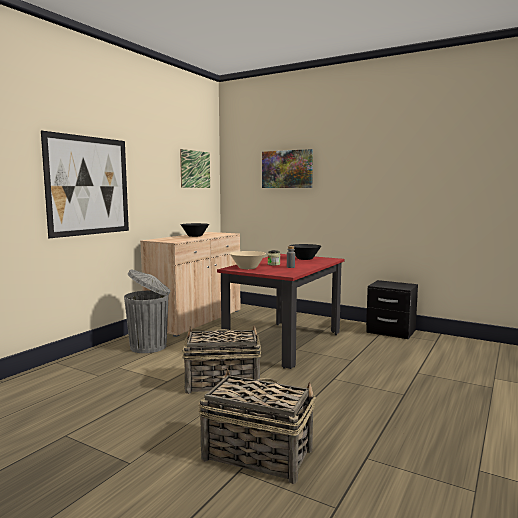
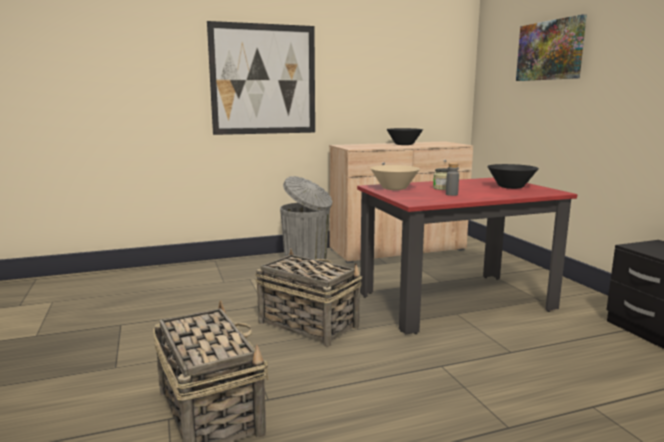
camera: 40 degrees right, 5 degrees up
picture [180,149,210,188] -> none

